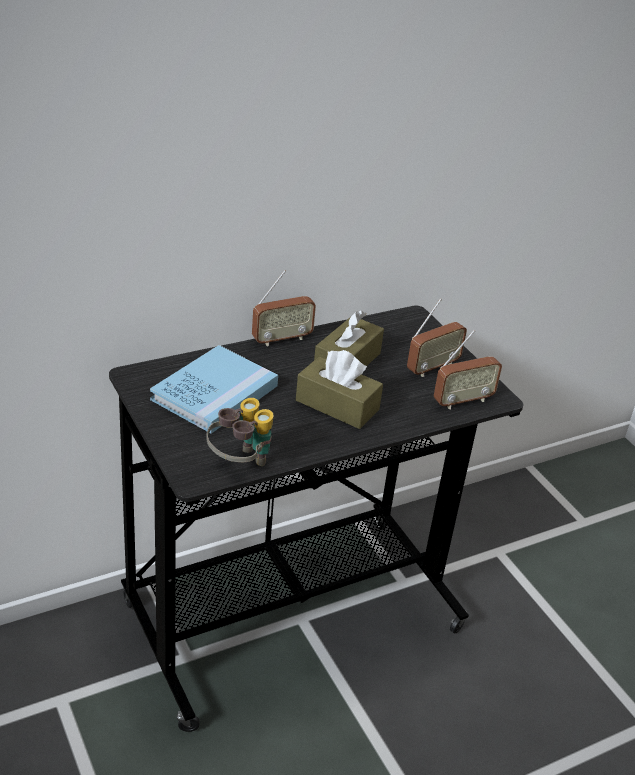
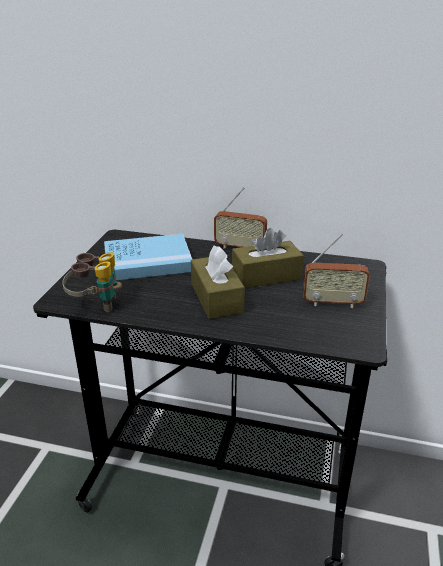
camera: 45 degrees right, 5 degrees down
radio [434,330,502,409] -> none

